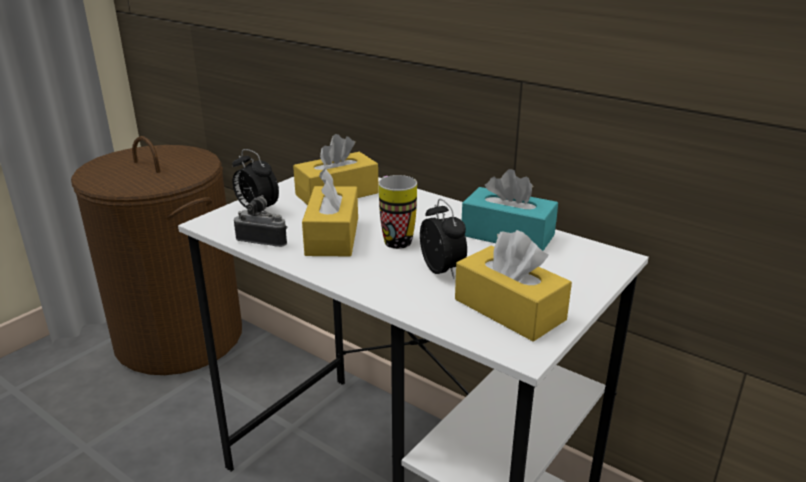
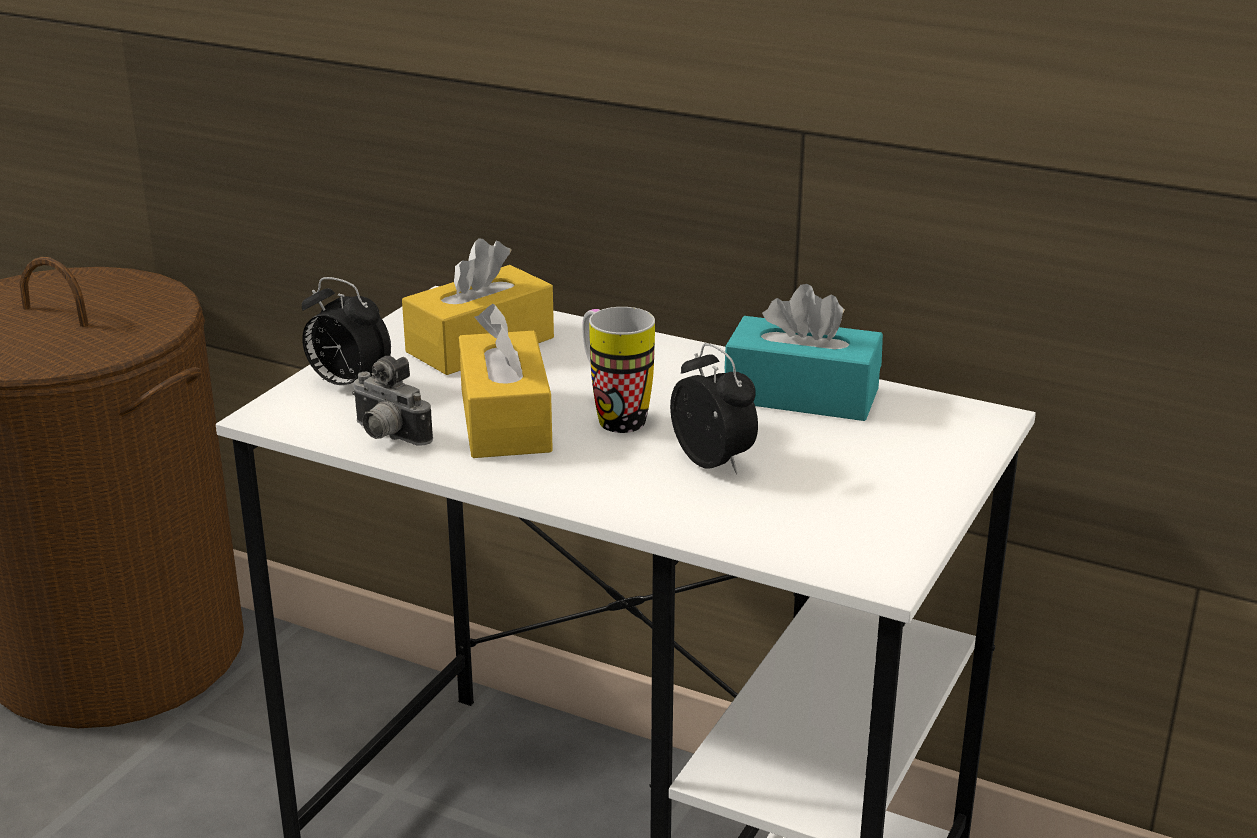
camera: 10 degrees left, 0 degrees up
camera [234,195,287,247] -> camera turned 150 degrees counterclockwise [352,356,433,446]
yellow tissue box [455,230,572,341] -> none

